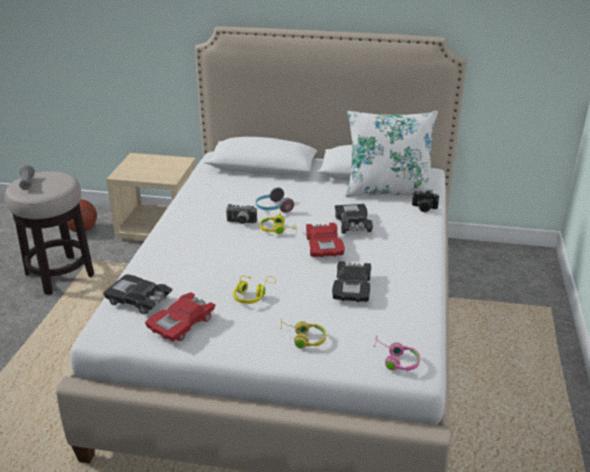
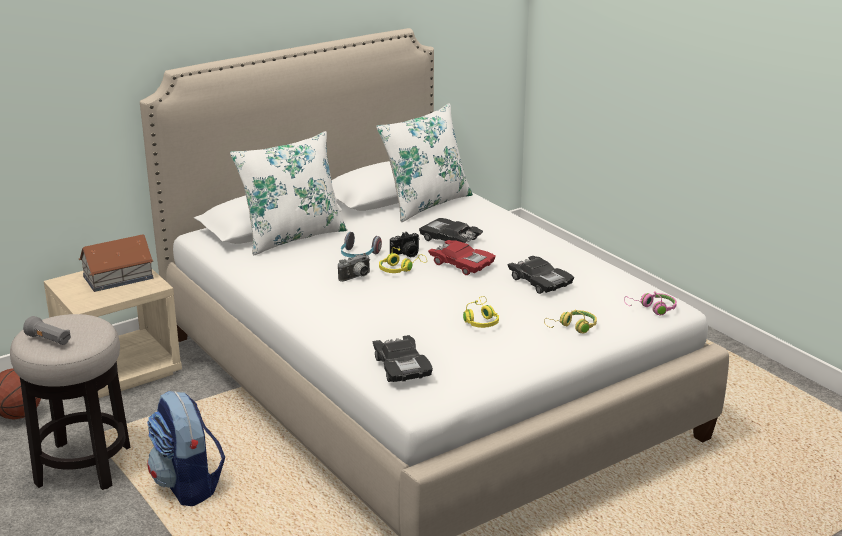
camera: 45 degrees left, 5 degrees down
black toy car [103,275,173,314] -> black toy car turned 90 degrees counterclockwise [373,335,433,382]
red toy car [145,292,216,341] -> none
camera [412,190,439,212] -> camera moved to [390,232,420,257]
none -> toy house [79,234,153,292]
none -> backpack [147,390,225,506]
none -> white pillow [230,131,347,255]

